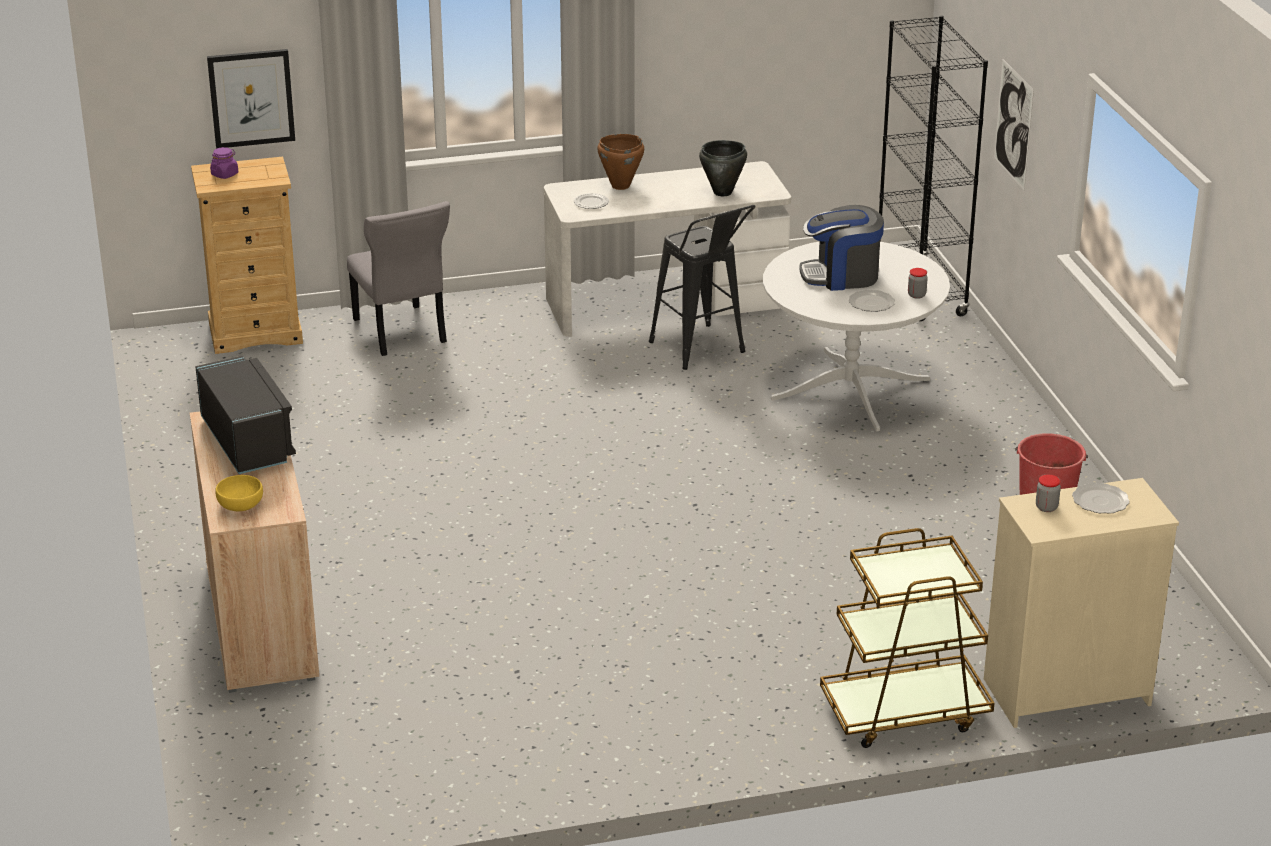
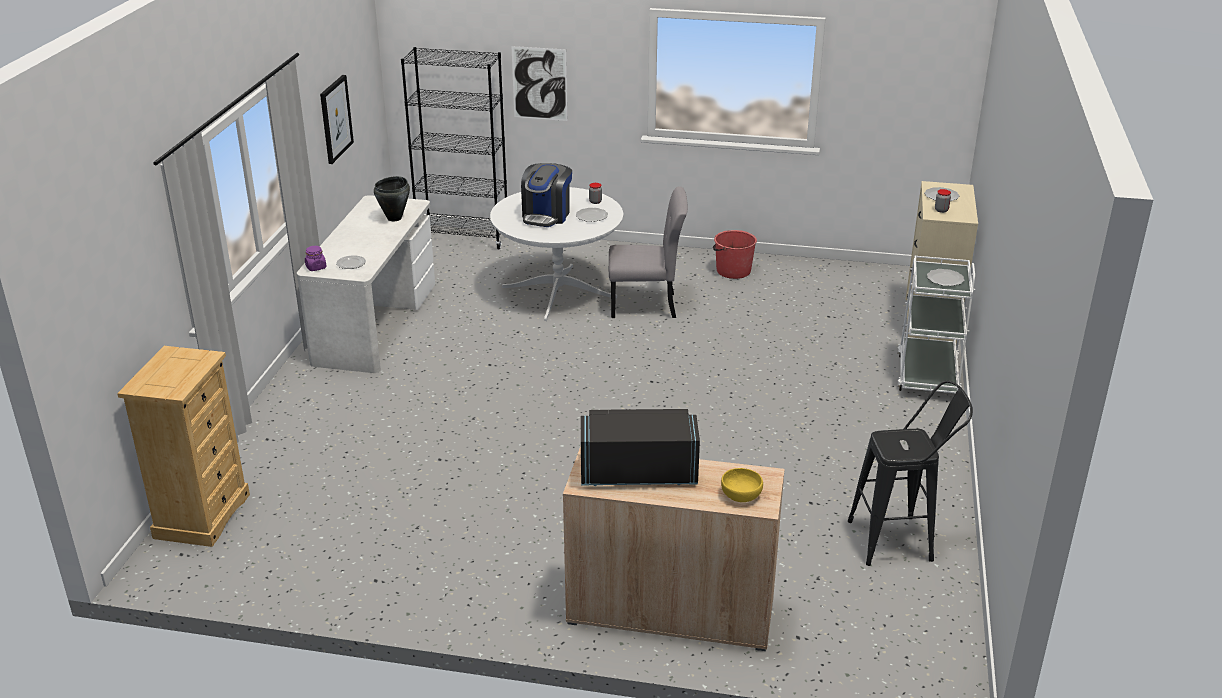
camera: 65 degrees left, 0 degrees up
picture [207,49,295,149] -> picture moved to [320,75,354,164]
purple jar [210,147,238,179] -> purple jar moved to [305,246,327,271]
grey chair [347,201,450,356] -> grey chair moved to [609,186,688,318]
brown cooking pot [597,134,644,190] -> none
black stool [649,205,756,370] -> black stool moved to [848,380,973,566]
brown cart [820,528,994,748] -> white cart [898,256,975,393]
none -> plate [927,269,964,286]

